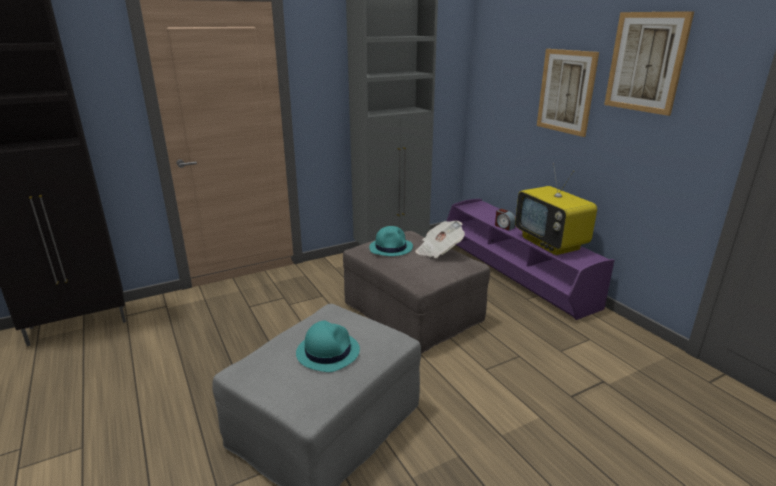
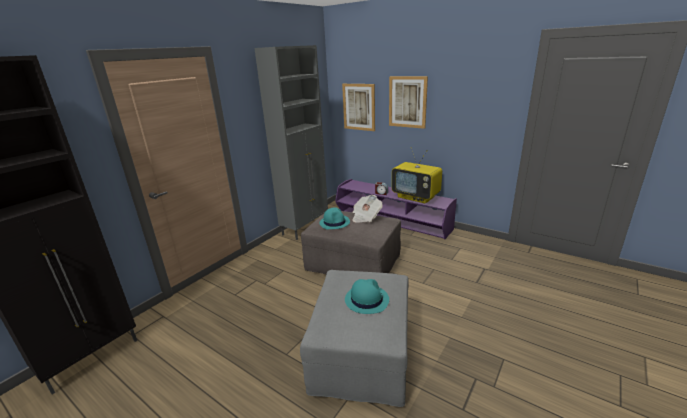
camera: 25 degrees left, 0 degrees up
picture [604,11,694,116] -> picture moved to [342,84,375,131]

